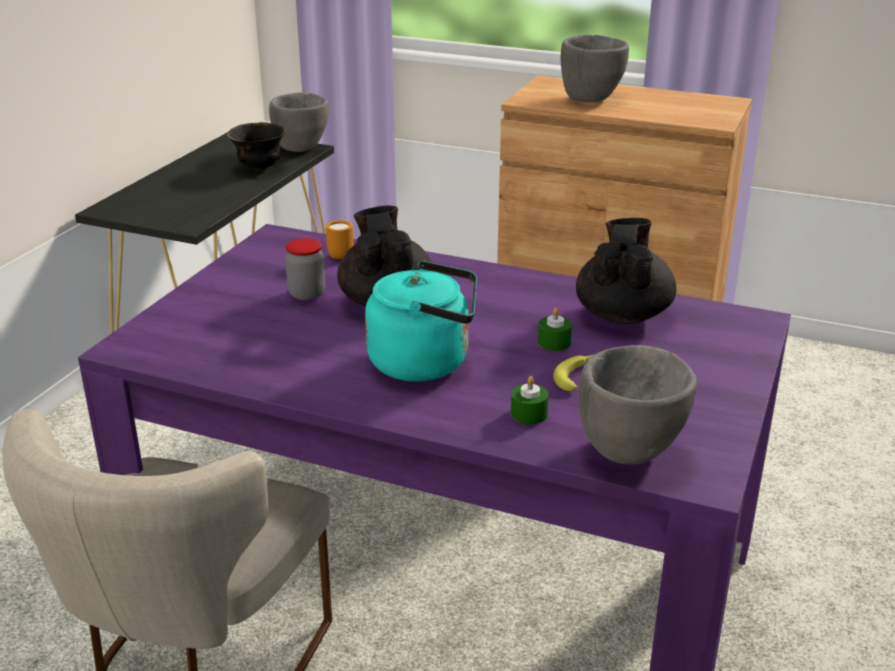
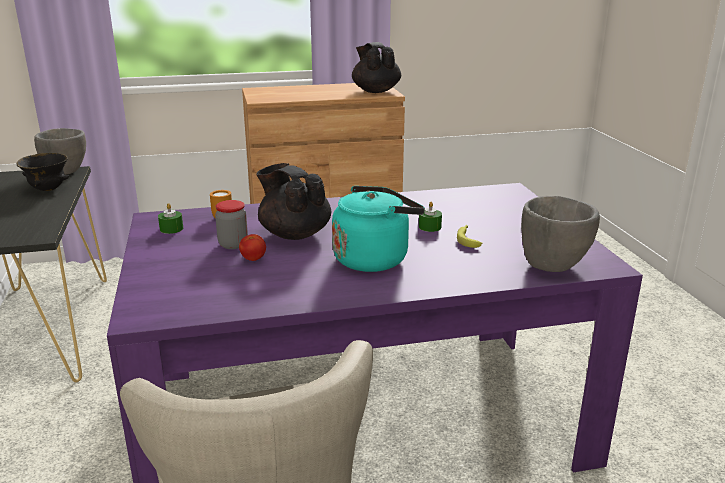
camera: 35 degrees left, 5 degrees down
green candle [511,376,549,424] -> green candle moved to [158,203,183,234]
grey bowl [561,35,629,102] -> none
black teapot [576,218,677,324] -> black teapot moved to [352,42,401,93]
none -> tomato [239,234,266,261]

